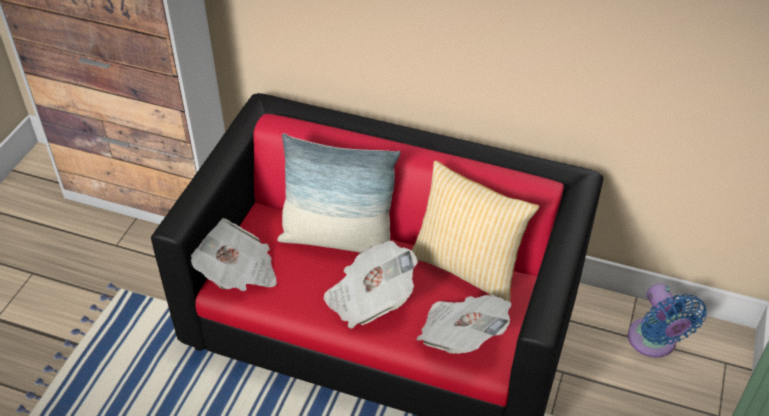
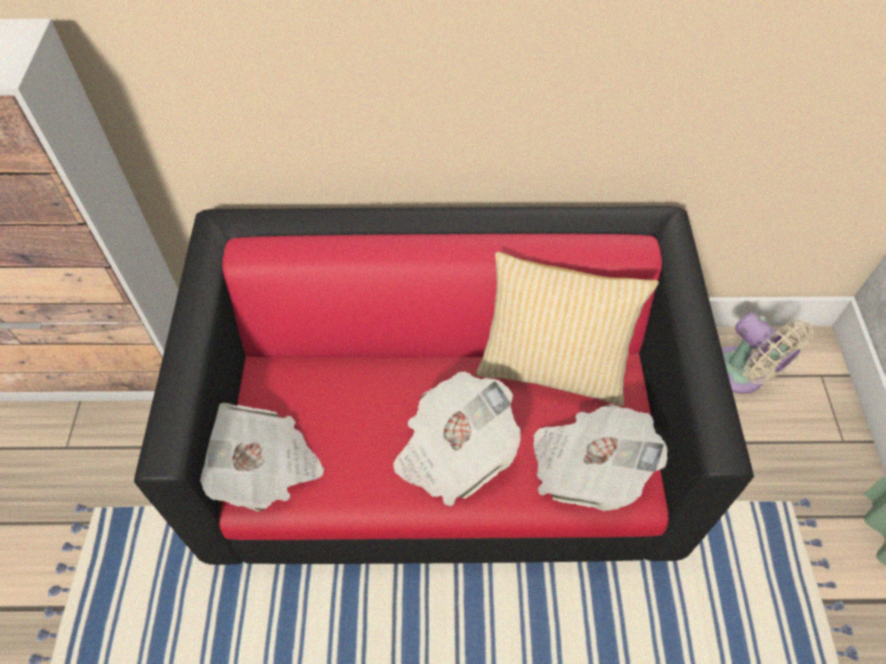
camera: 20 degrees left, 10 degrees up
pillow [277,133,401,252] -> none
blue fan [628,283,707,358] -> beige fan [722,313,814,394]

